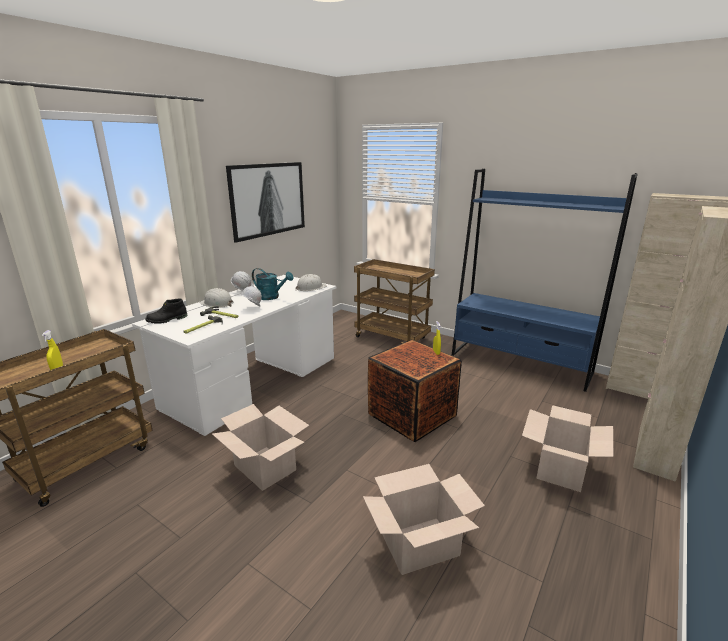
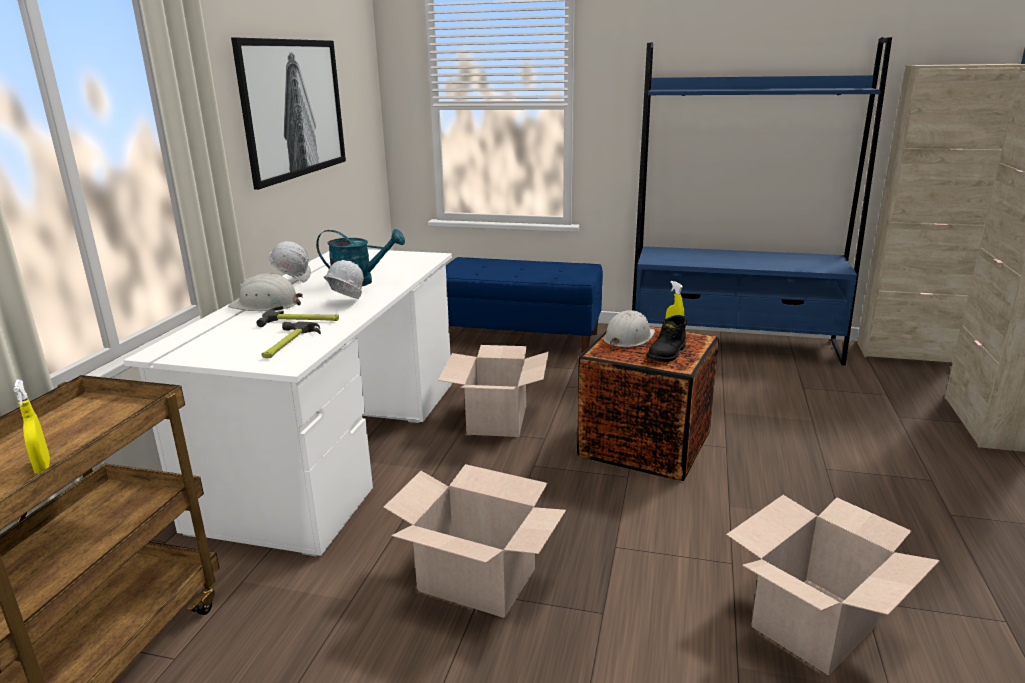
camera: 20 degrees left, 0 degrees up
black boot [145,298,187,324] -> black boot moved to [646,315,687,362]
white hard hat [296,274,327,291] -> white hard hat moved to [604,310,655,348]
brown cart [354,259,435,343] -> blue bench [446,257,603,353]
cardboard box [522,405,613,492] -> cardboard box moved to [438,345,549,437]

